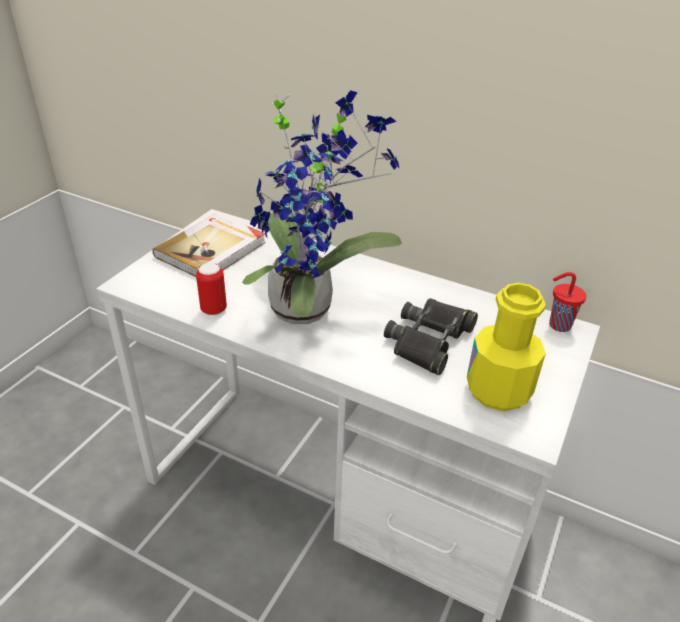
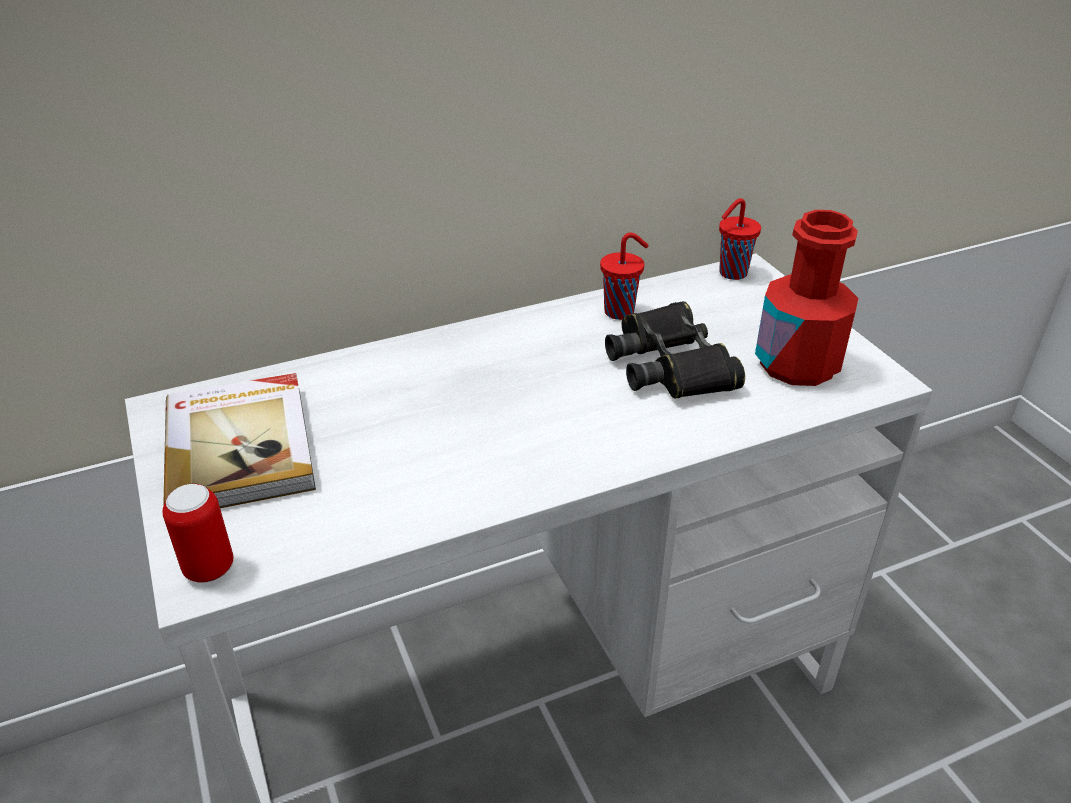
camera: 50 degrees left, 0 degrees up
can [196,263,227,315] -> can moved to [163,484,233,583]
potted plant [242,90,402,324] -> none
yellow bottle [467,283,546,411] -> red bottle [755,210,858,386]
none -> red cup [600,233,649,320]

